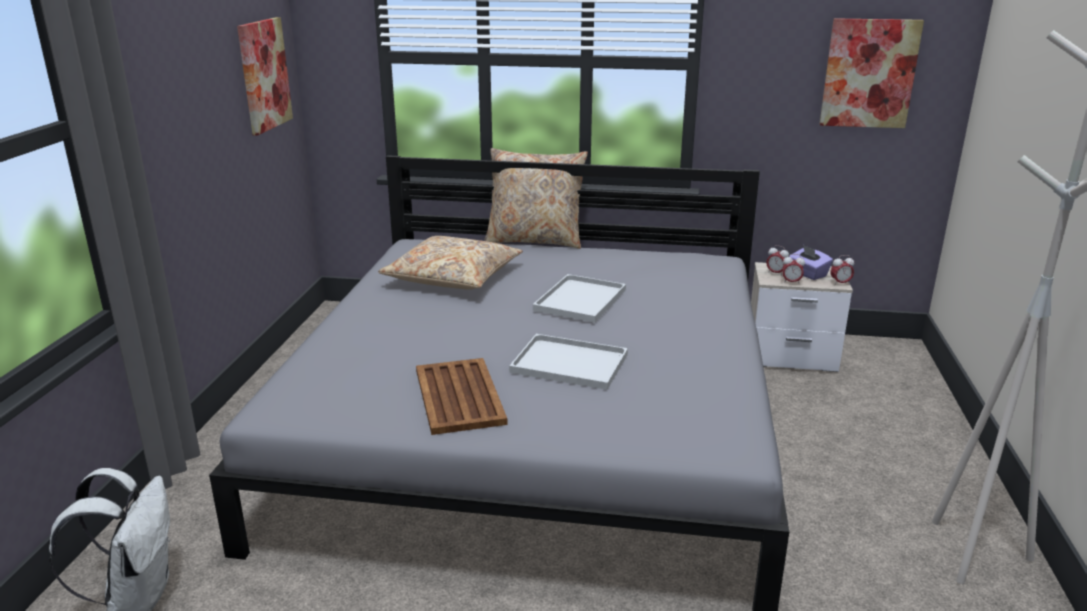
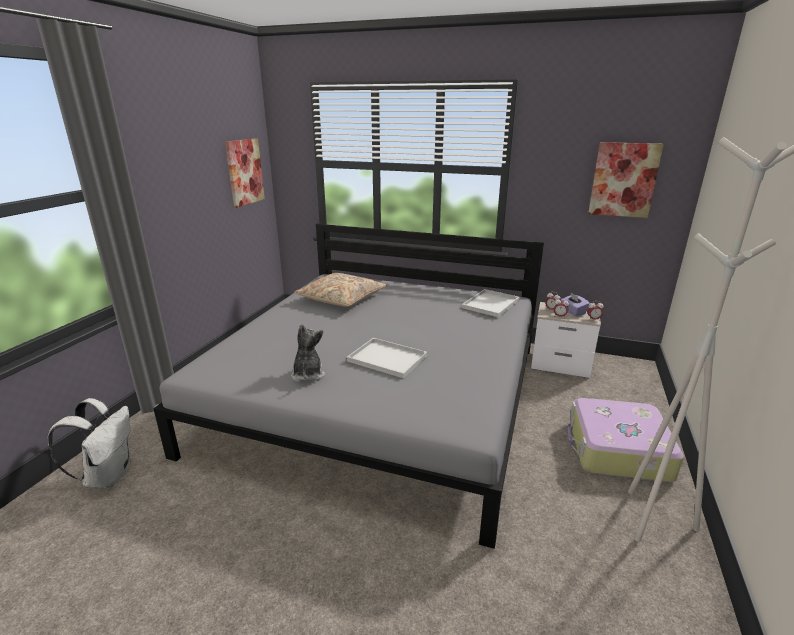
camera: 10 degrees right, 0 degrees up
brown tray [416,358,508,435] -> plush toy [291,324,325,382]
beige pillow [484,148,588,249] -> none
white tray [533,274,626,323] -> white tray moved to [462,289,519,317]
none -> suitcase [567,398,684,482]

